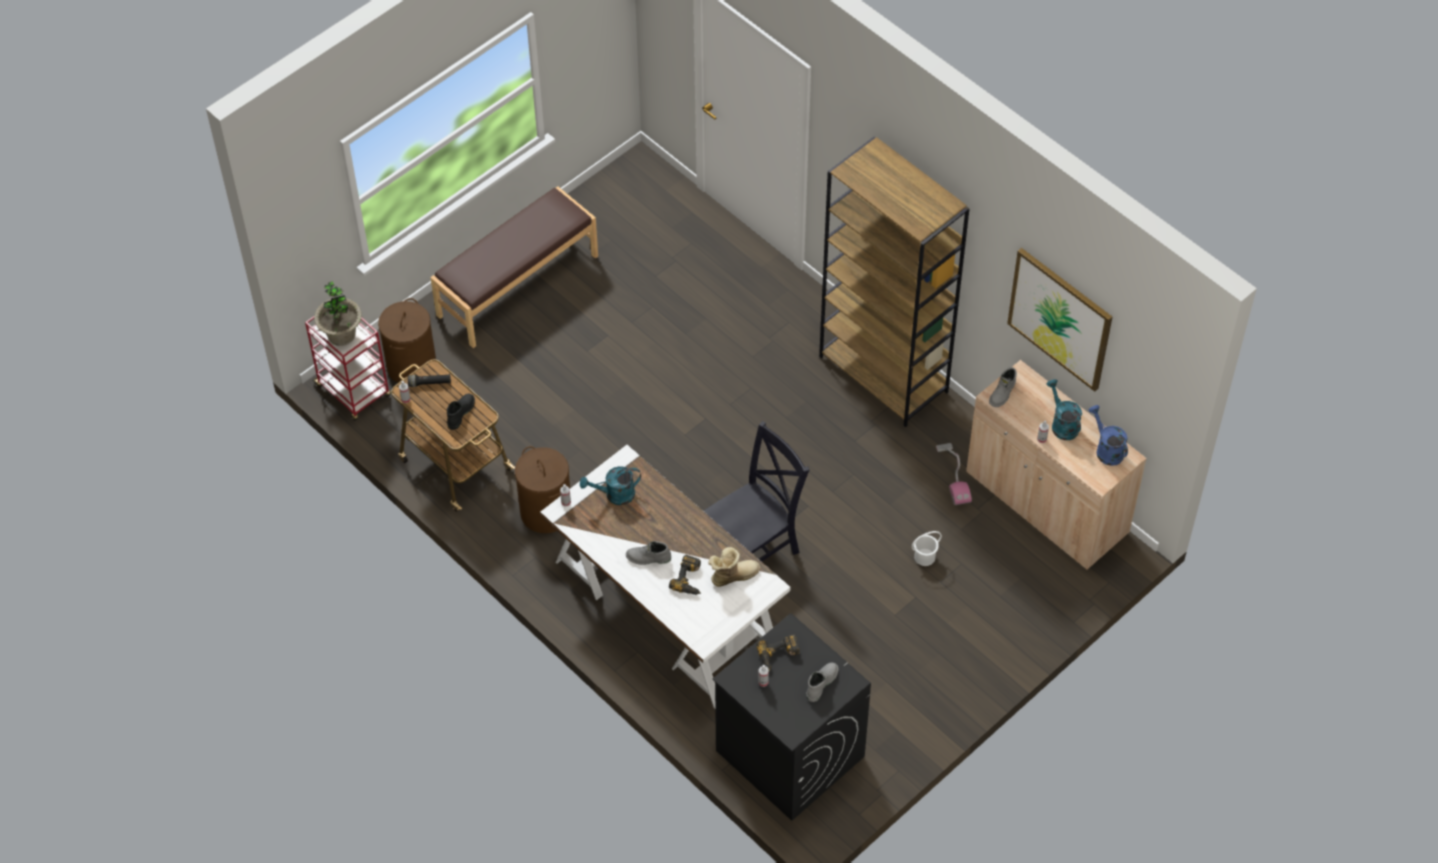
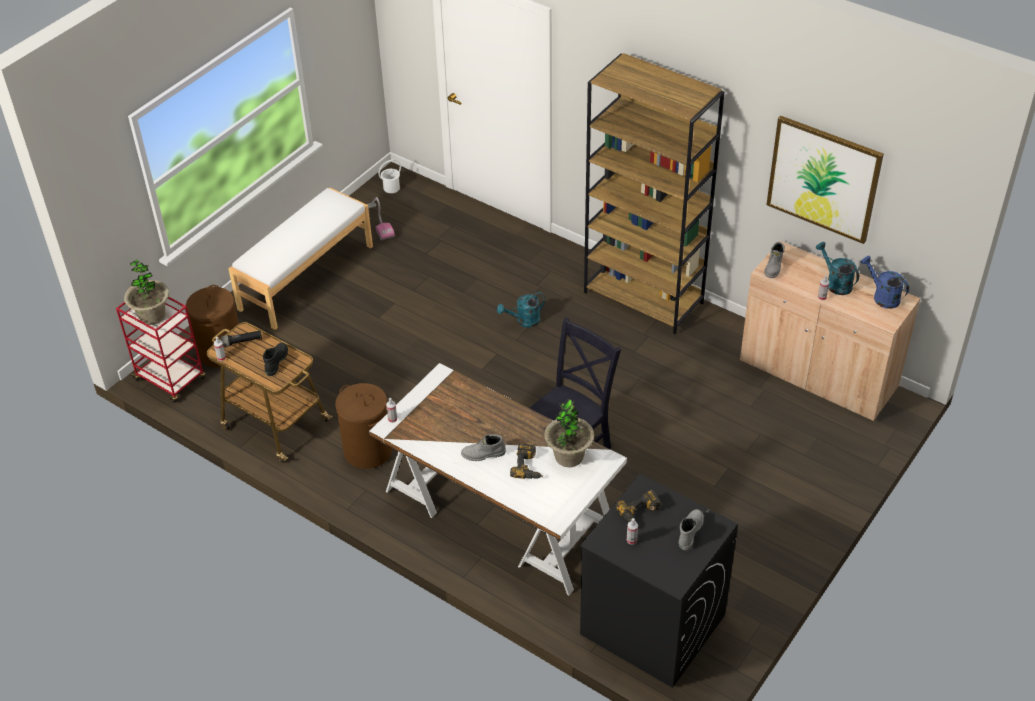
camera: 10 degrees left, 10 degrees down
brown bench [430,187,598,348] -> white bench [228,188,373,330]
turquoise watering can [580,466,641,505] -> turquoise watering can moved to [497,292,545,328]
boot [708,547,760,587] -> potted plant [544,399,595,467]
white bucket [912,531,942,566] -> white bucket moved to [379,159,401,193]
vacuum cleaner [936,443,972,505] -> vacuum cleaner moved to [367,197,395,240]

